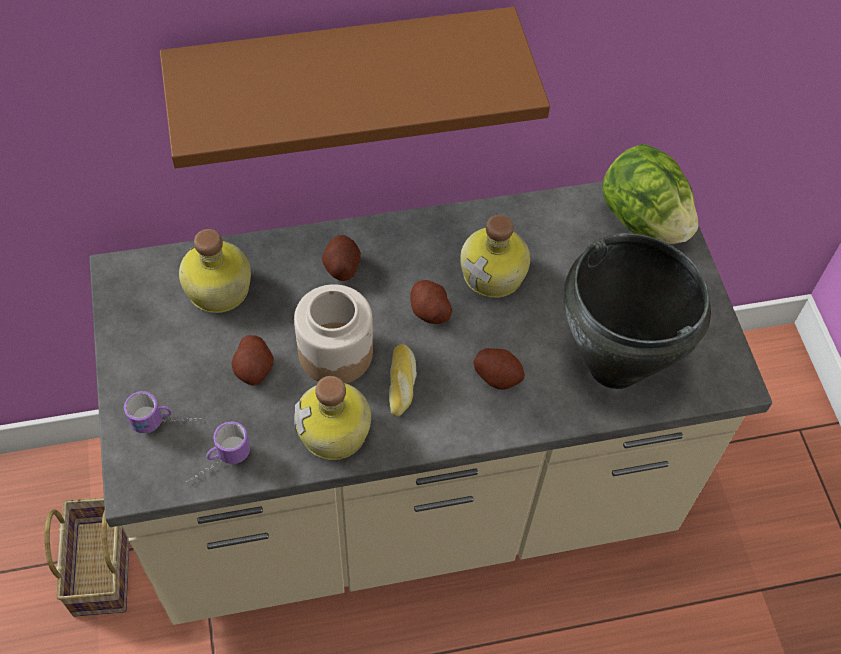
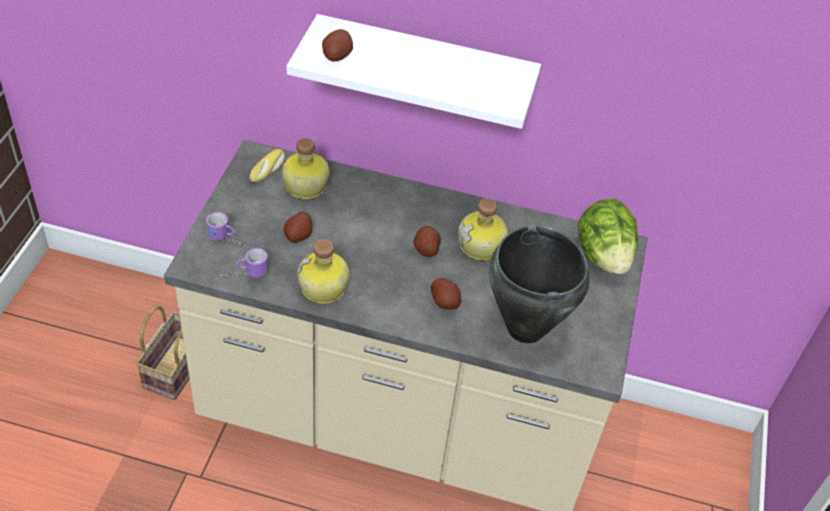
camera: 25 degrees right, 10 degrees down
brown shelf [160,7,550,168] -> white shelf [287,14,541,129]
jar [294,284,373,384] -> none
potato [322,235,361,281] -> potato moved to [322,29,353,61]
bread [389,344,417,417] -> bread moved to [249,149,285,182]

